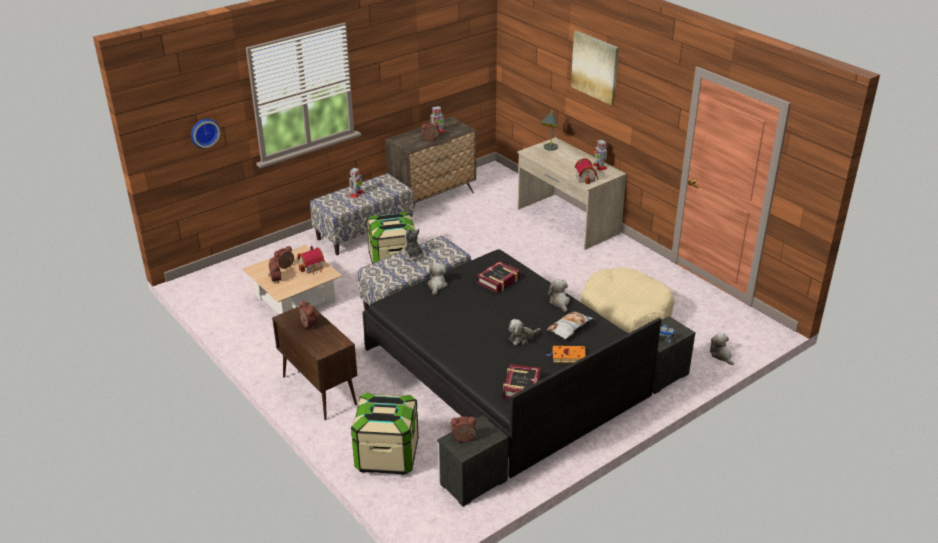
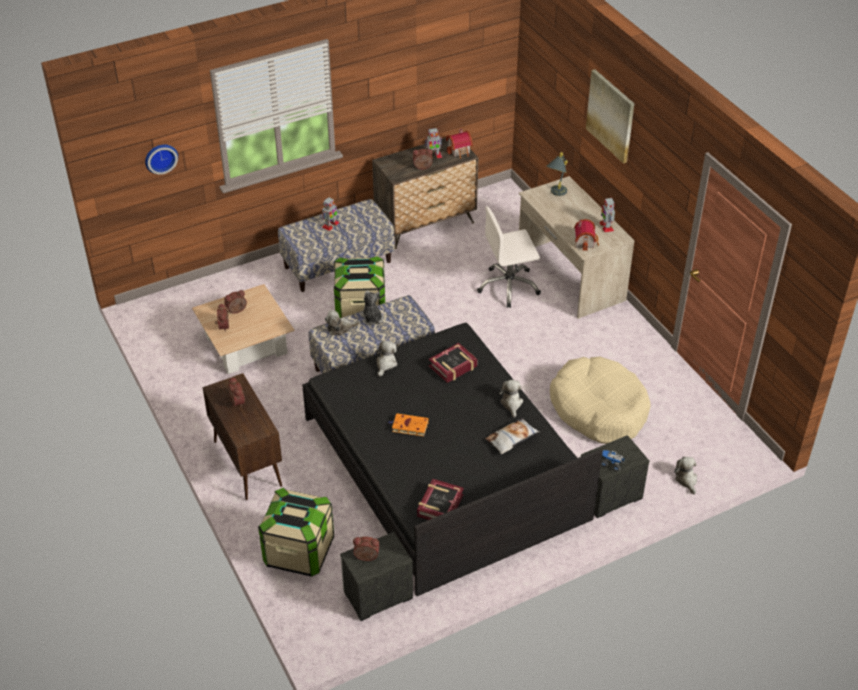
camera: 10 degrees right, 10 degrees up
toy house [297,246,325,275] -> toy house moved to [446,129,473,159]
plush toy [509,319,541,345] -> plush toy moved to [325,310,360,335]
orange book [547,346,586,363] -> orange book moved to [389,413,429,436]
none -> white office chair [477,206,541,308]

